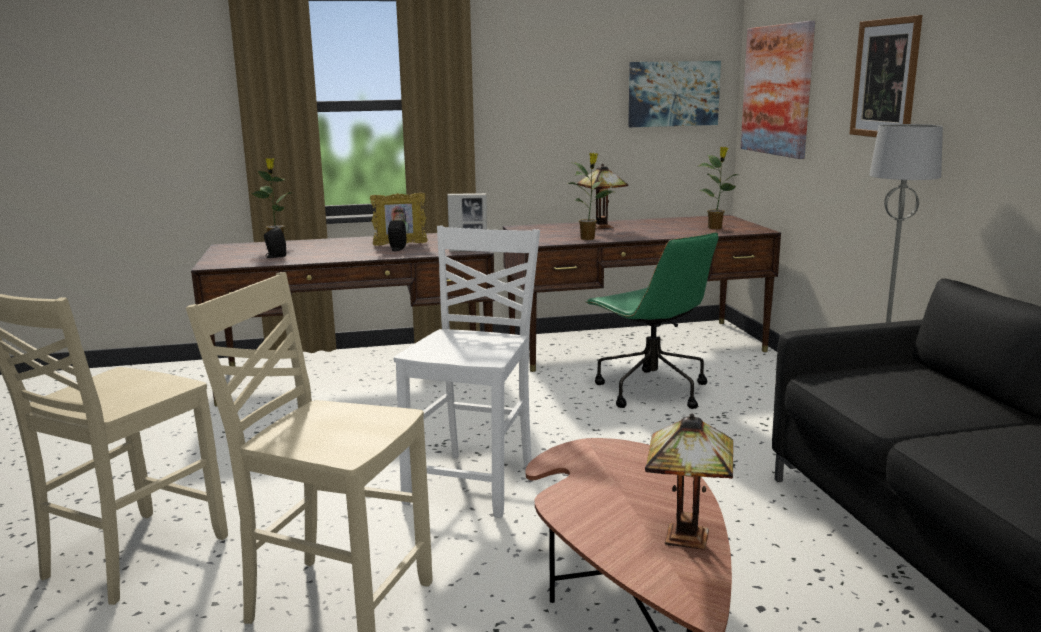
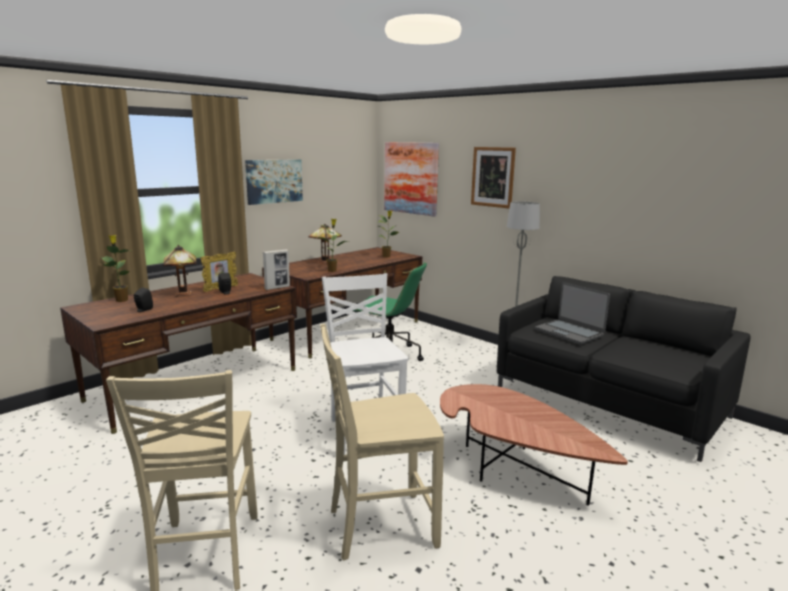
camera: 35 degrees left, 0 degrees up
picture [628,61,721,127] -> picture moved to [245,159,303,205]
table lamp [645,413,733,550] -> table lamp moved to [163,245,197,297]
none -> laptop [535,282,610,345]

